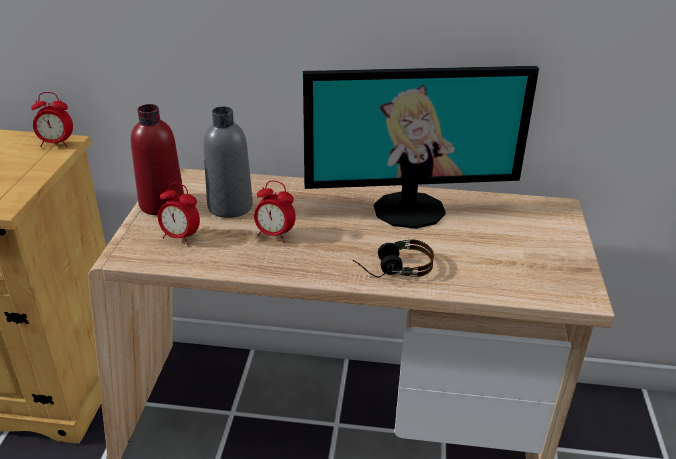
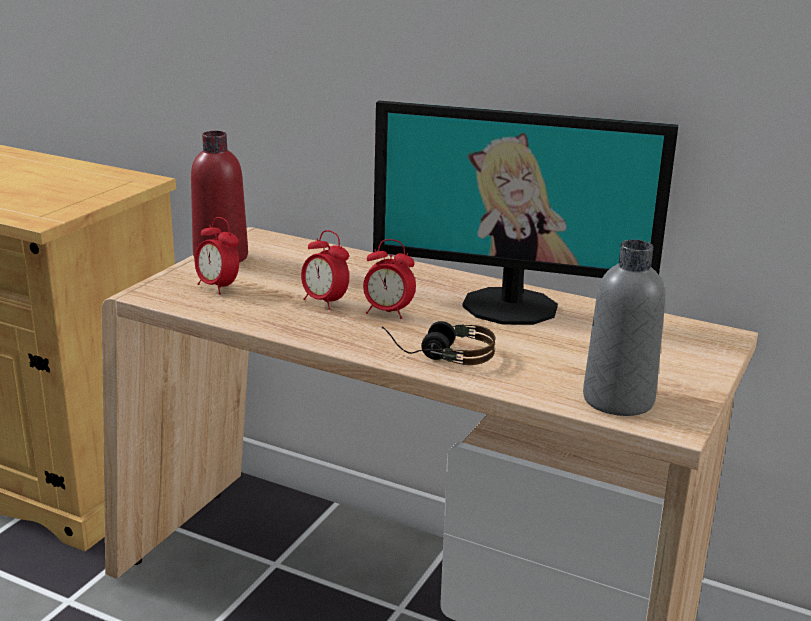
camera: 20 degrees right, 10 degrees down
alarm clock [31,92,73,147] -> alarm clock moved to [363,239,416,319]
grey bottle [203,106,253,218] -> grey bottle moved to [583,240,665,416]

